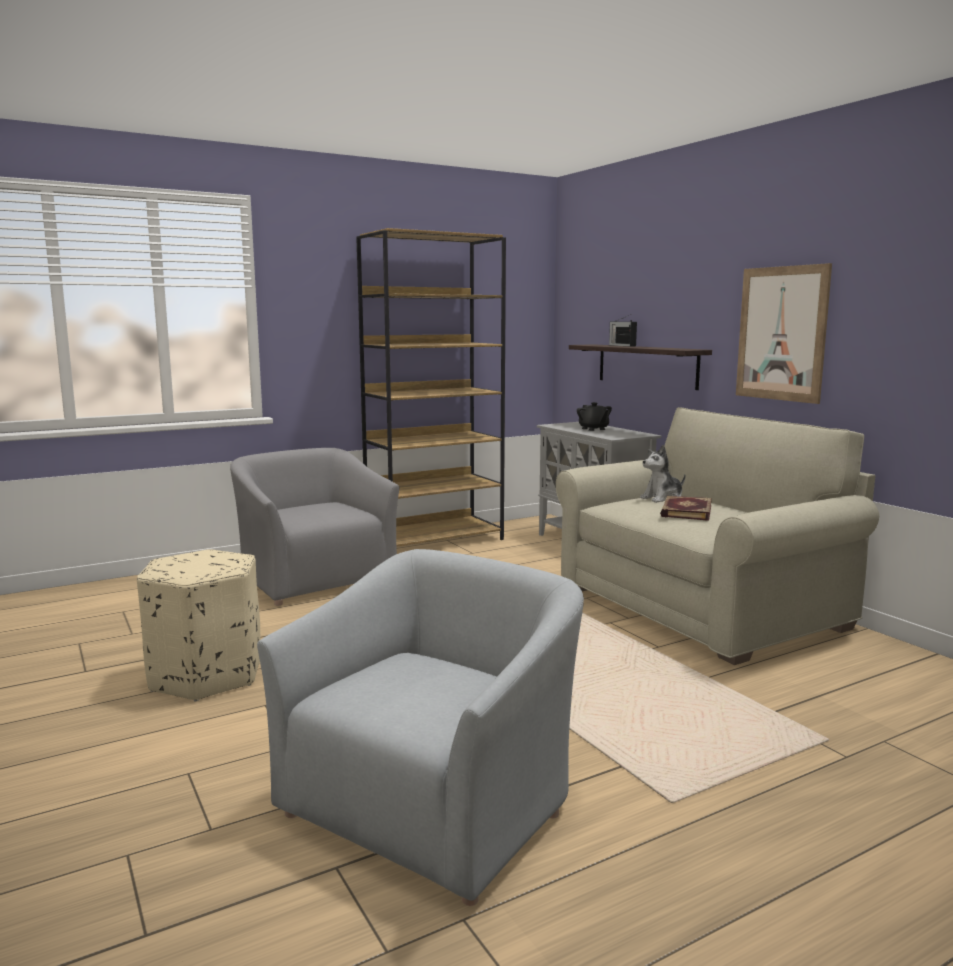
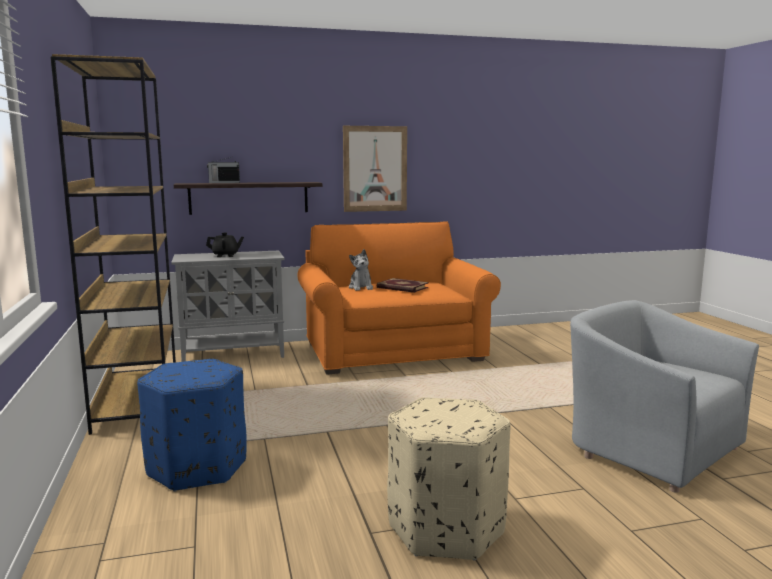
camera: 75 degrees left, 0 degrees up
grey armchair [230,448,399,606] -> blue ottoman [137,359,247,492]
beige sofa [556,407,879,665] -> orange sofa [297,222,501,375]

